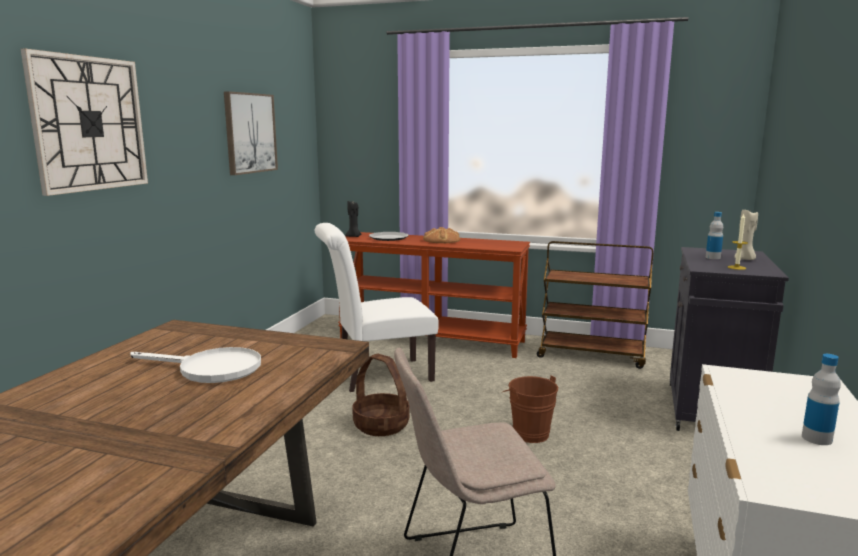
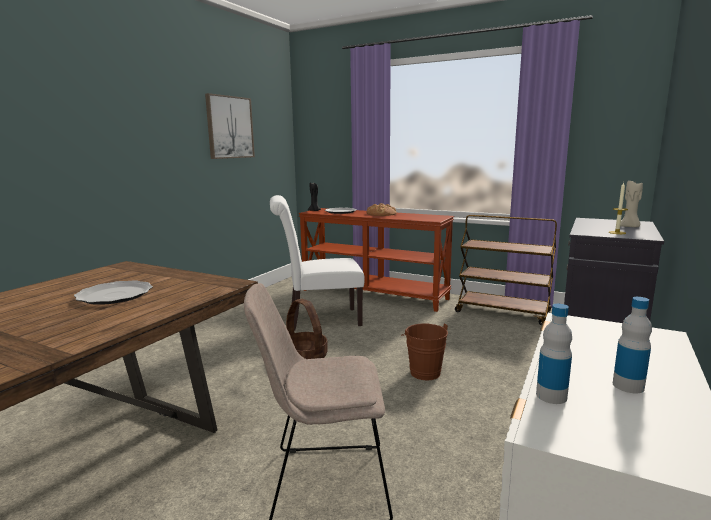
camera: 10 degrees right, 0 degrees up
wall clock [21,48,148,196] -> none
white frying pan [130,347,261,383] -> plate [74,280,153,305]
bottle [706,212,723,259] -> bottle moved to [536,304,572,404]

